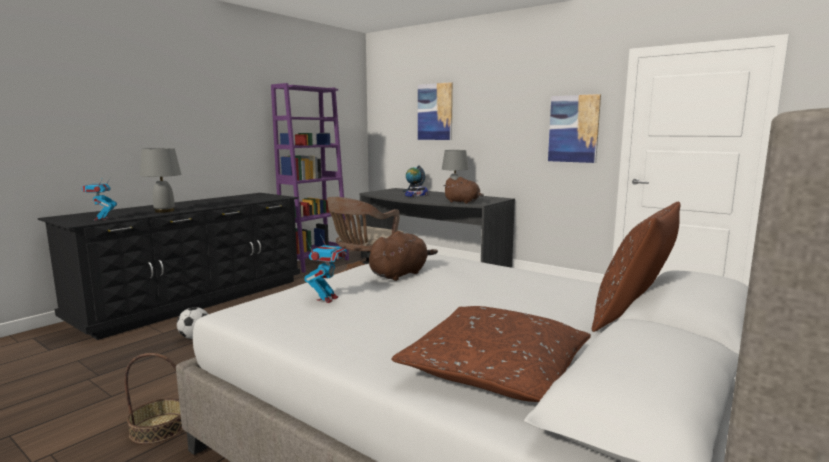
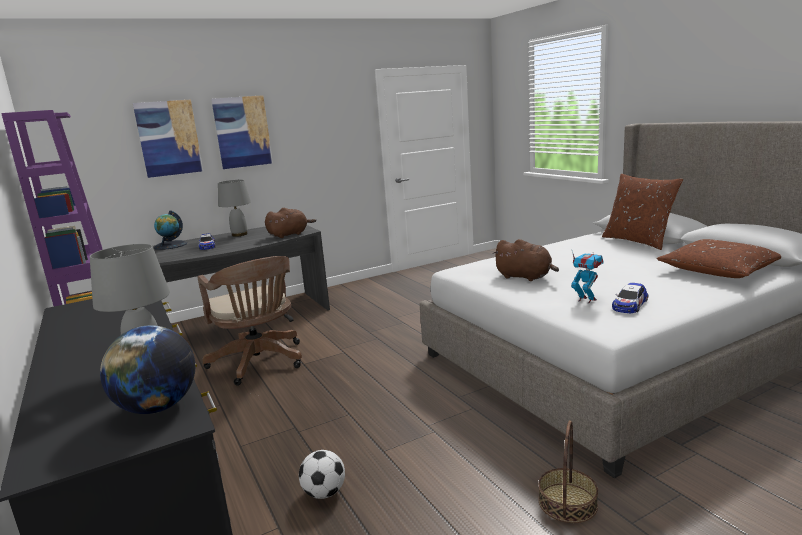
camera: 65 degrees left, 5 degrees up
toy robot [82,176,117,220] -> globe [100,325,195,414]
brown plush toy [369,231,438,281] -> brown plush toy turned 150 degrees clockwise [493,239,559,281]
picture [548,94,601,163] -> picture moved to [211,95,273,169]
none -> toy car [612,283,648,313]

